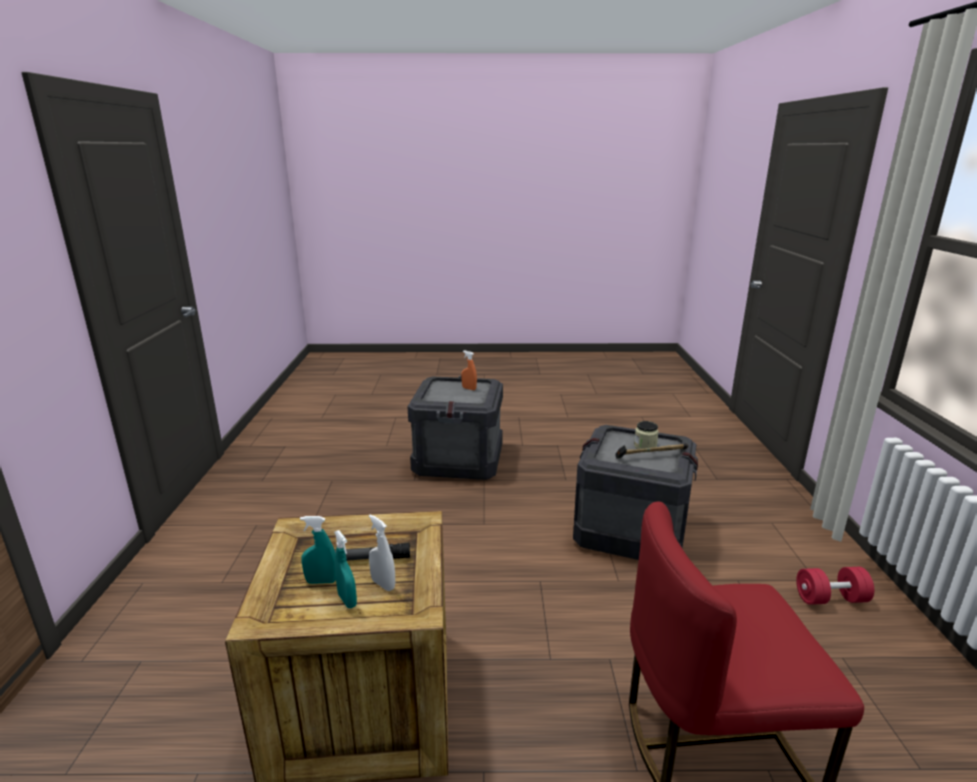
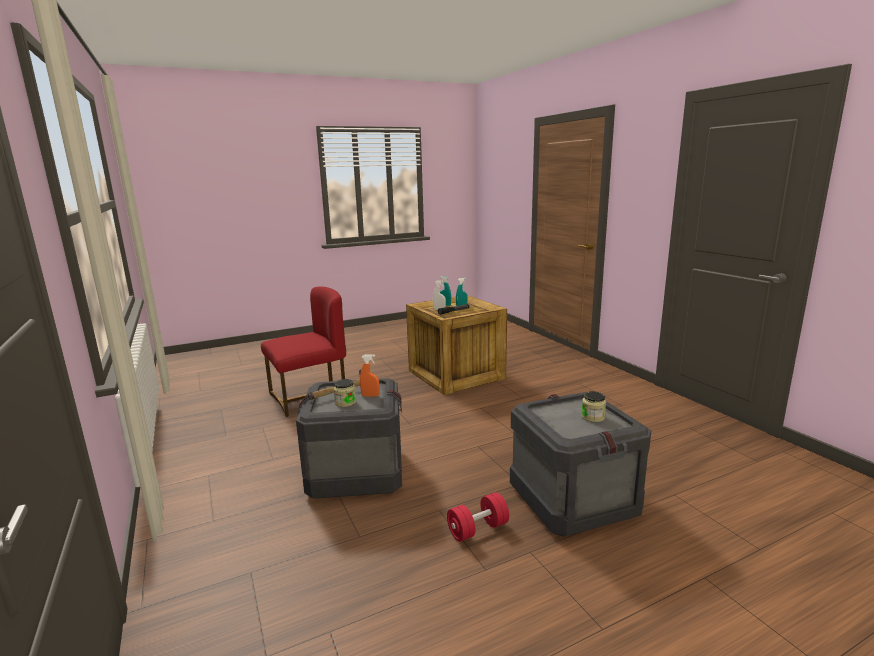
camera: 155 degrees right, 5 degrees down
orange spray bottle [461,350,477,390] -> orange spray bottle moved to [360,354,380,397]
red dumbbell [796,567,874,605] -> red dumbbell moved to [447,492,509,542]
none -> jar [581,391,606,422]

